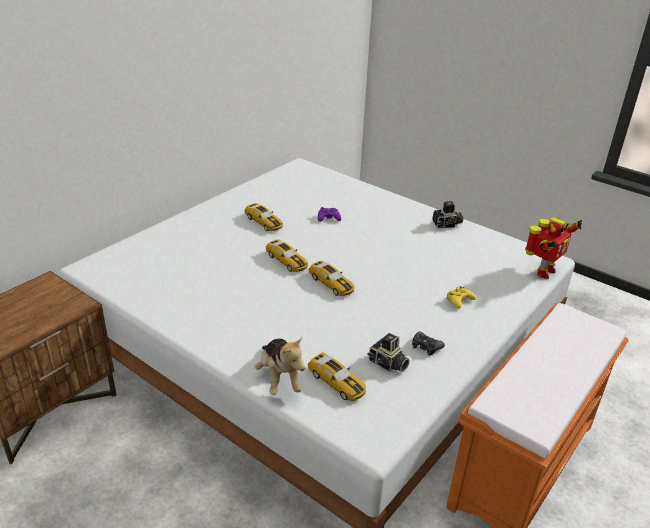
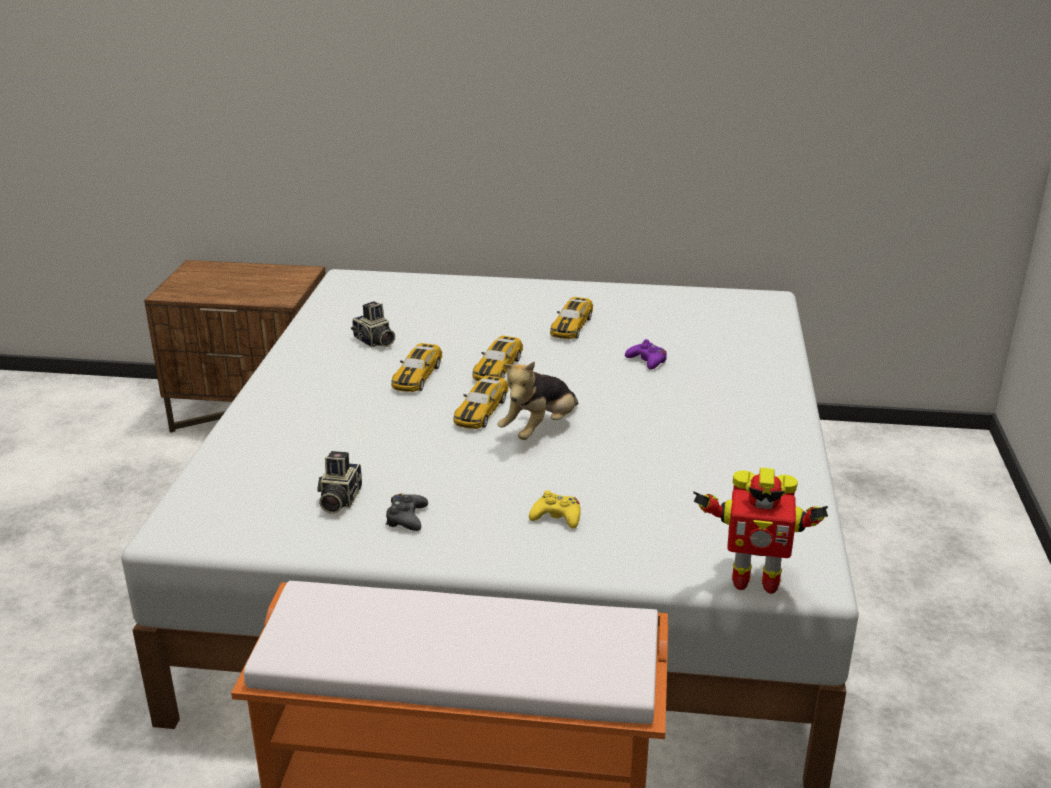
camera: 60 degrees right, 5 degrees down
plush toy [255,337,305,395] -> plush toy moved to [497,362,578,440]
toy car [308,352,366,401] -> toy car moved to [391,343,442,392]
camera [433,200,463,228] -> camera moved to [351,301,395,347]

